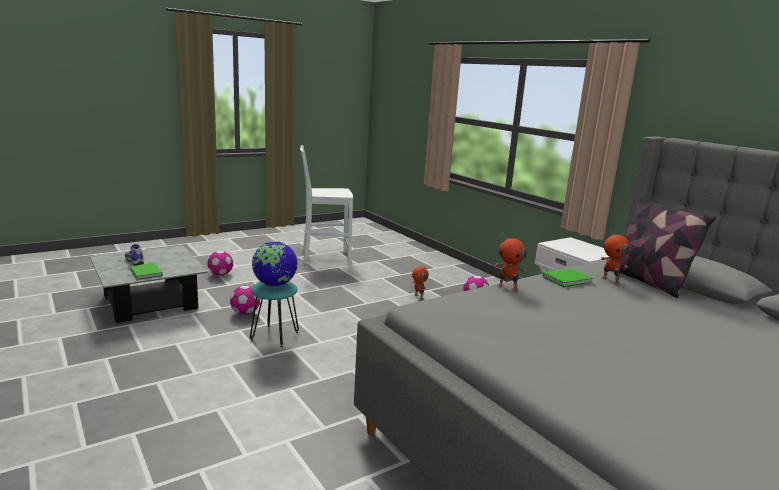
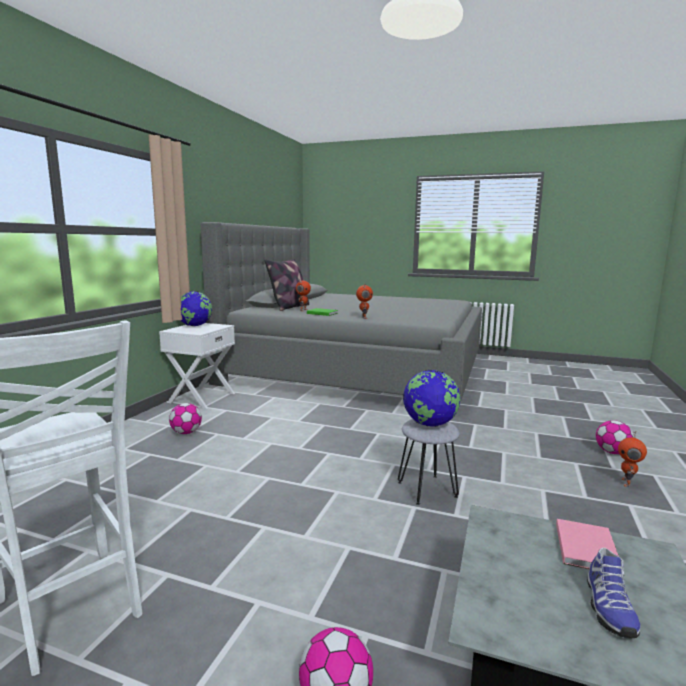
camera: 125 degrees left, 5 degrees down
green book [130,263,163,280] -> pink book [556,519,619,570]
football [230,286,260,315] -> football moved to [596,420,634,454]
turquoise stool [250,281,299,347] -> grey stool [398,419,459,505]
toy robot [412,266,429,300] -> toy robot moved to [618,432,647,488]
none -> globe [181,291,212,326]

